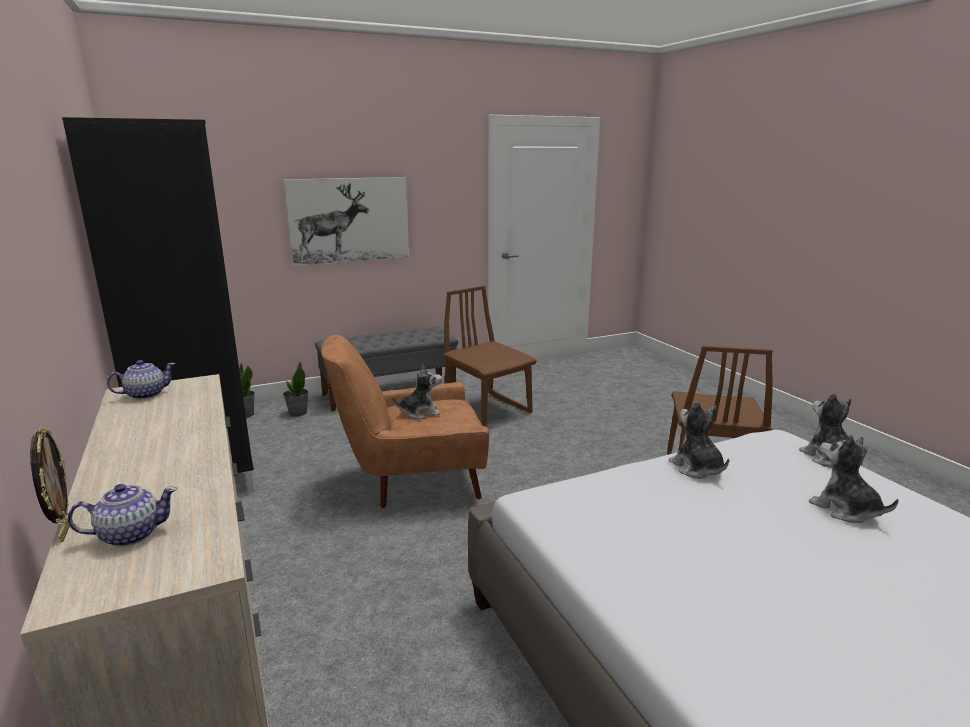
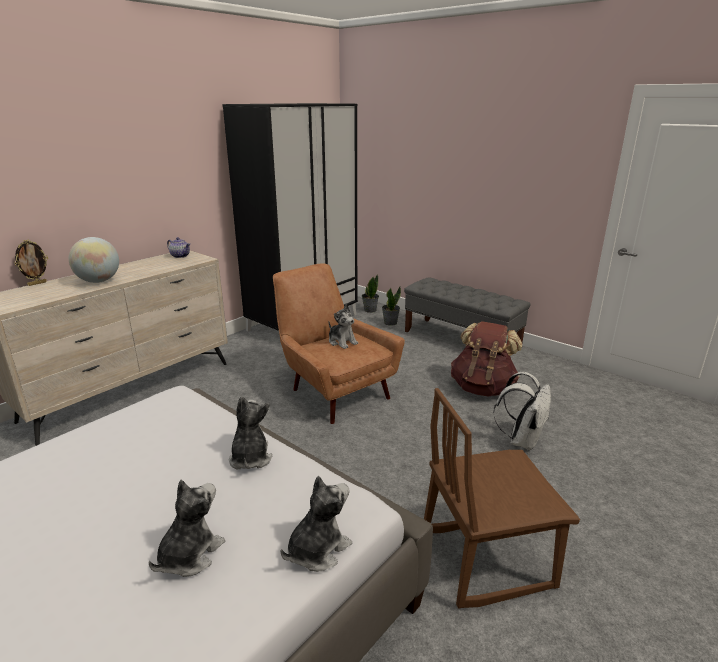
camera: 65 degrees right, 5 degrees up
teapot [68,484,177,547] -> none
picture [284,177,409,266] -> none
brown chair [443,286,536,427] -> brown backpack [451,321,522,397]
plush toy [668,401,729,479] -> plush toy turned 45 degrees counterclockwise [229,396,272,469]
none -> globe [69,237,119,283]
none -> white backpack [493,372,551,451]

